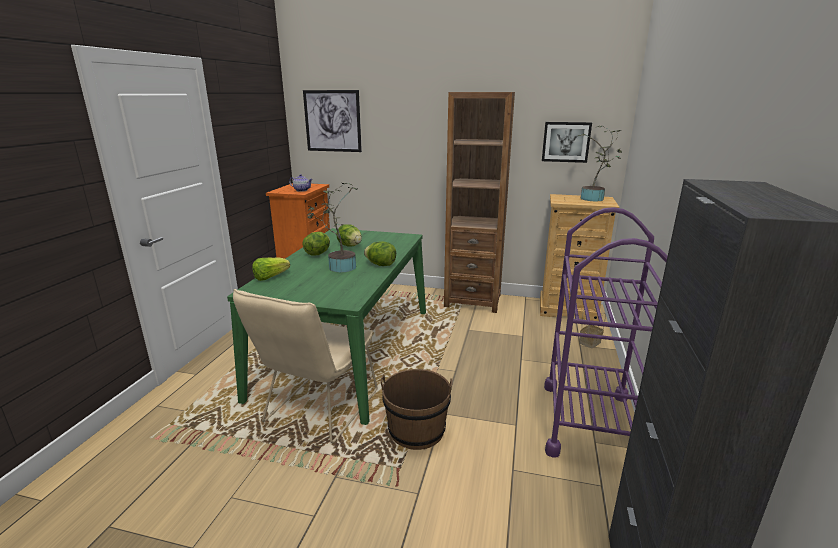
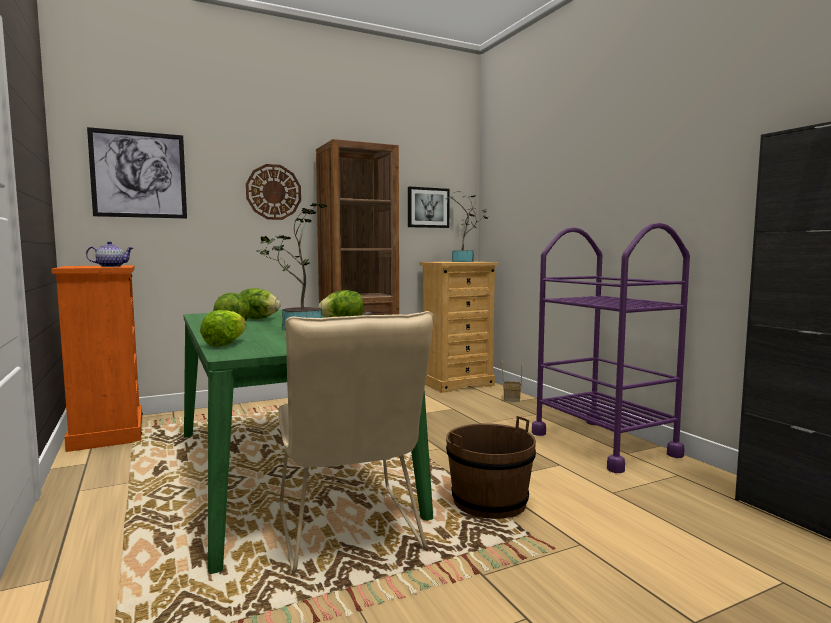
camera: 40 degrees left, 15 degrees down
none -> wall clock [246,164,301,220]

